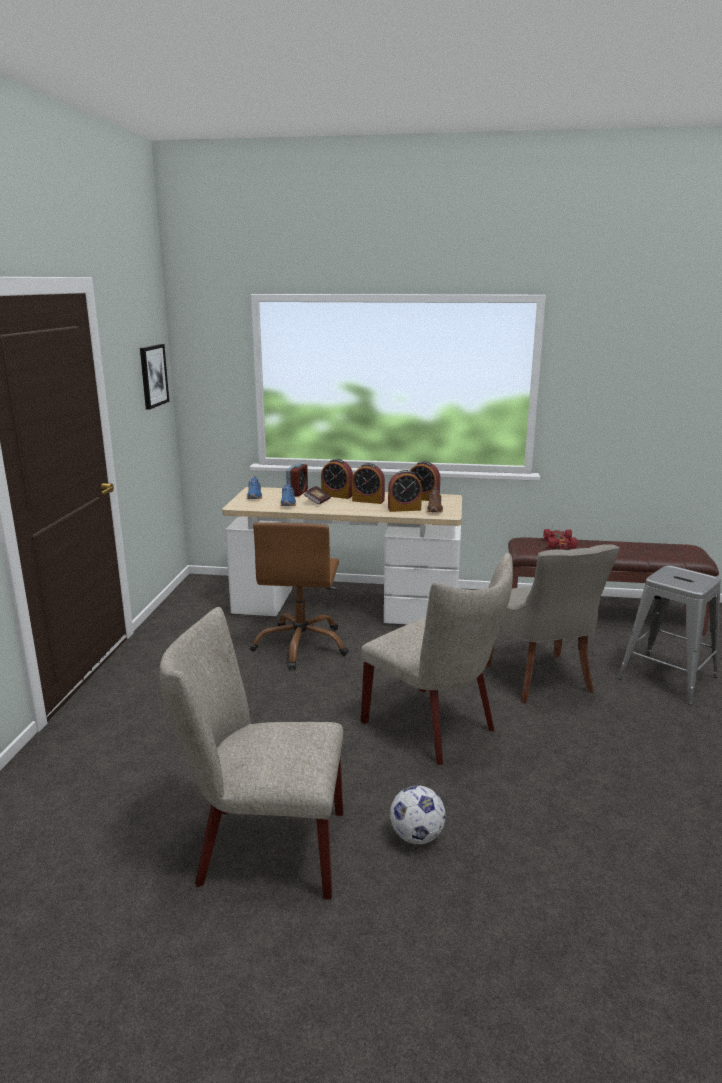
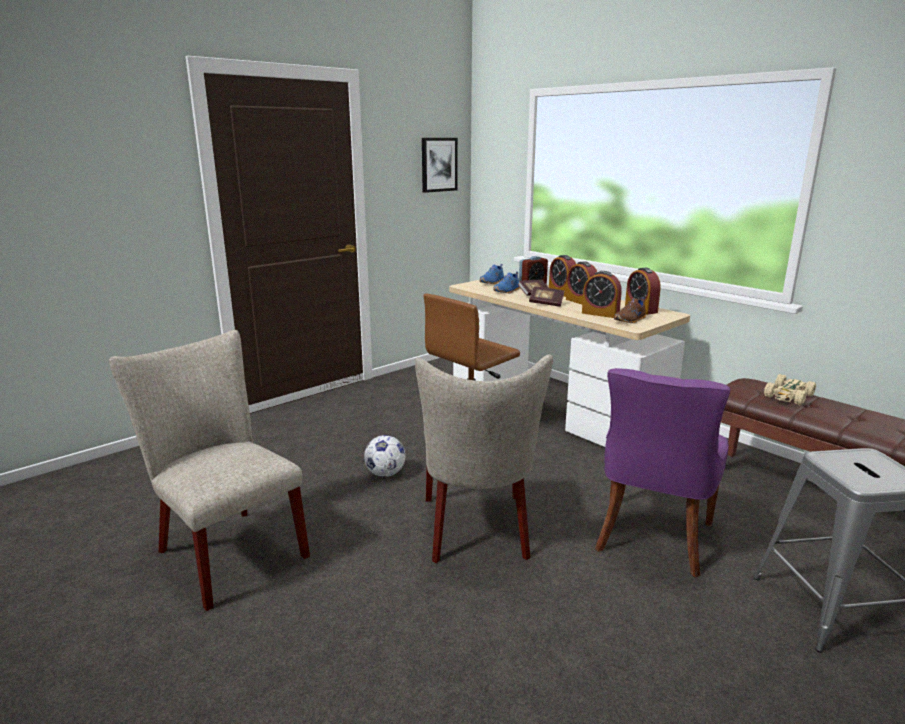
camera: 40 degrees right, 0 degrees up
football [390,785,446,844] -> football moved to [364,435,405,477]
grey chair [486,545,620,704] -> purple chair [595,368,730,577]
red toy car [543,529,577,549] -> beige toy car [764,374,816,405]
none -> book [529,286,564,307]

